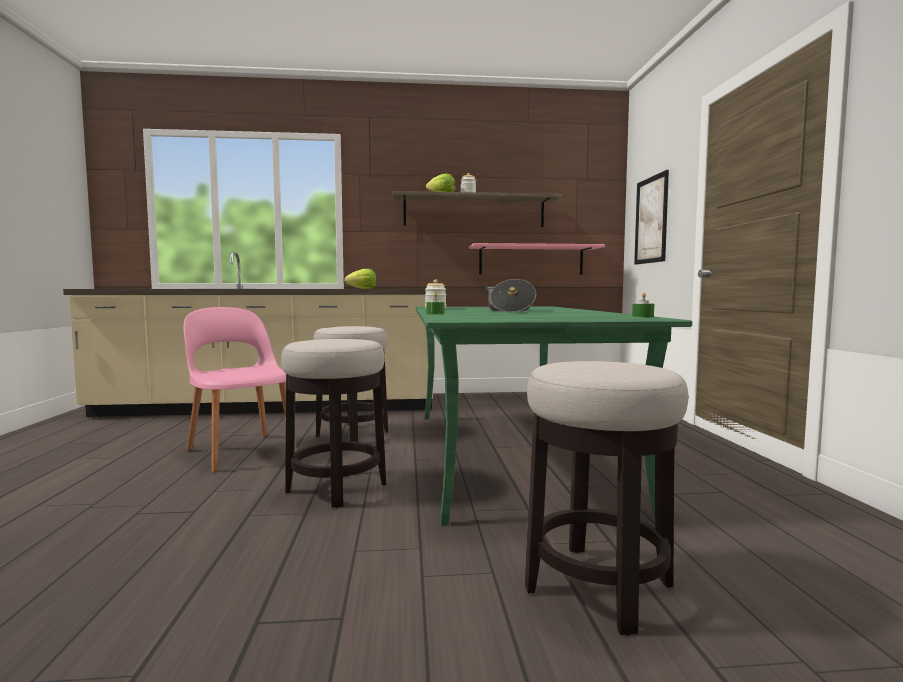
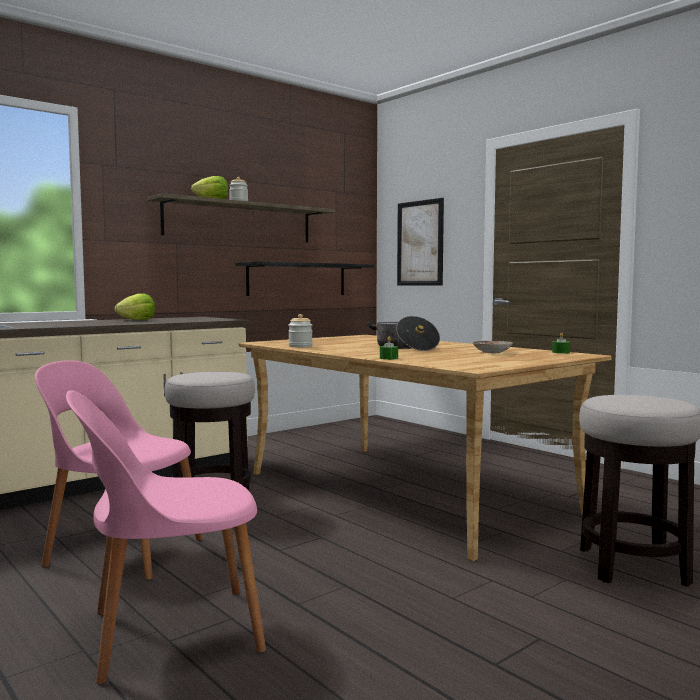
camera: 35 degrees left, 0 degrees up
stool [281,339,386,508] -> none
green dining table [416,307,692,526] -> beige dining table [239,335,612,561]
pink shelf [469,243,605,275] -> black shelf [235,261,375,296]
none -> pink chair [66,390,266,684]
none -> plate [472,341,513,353]

